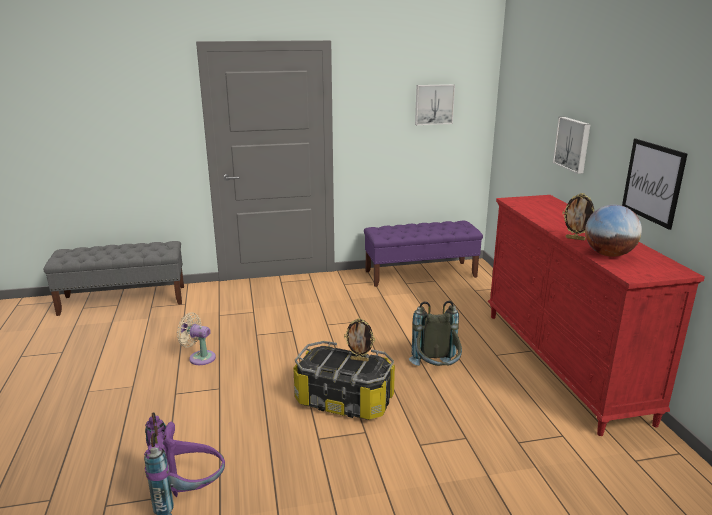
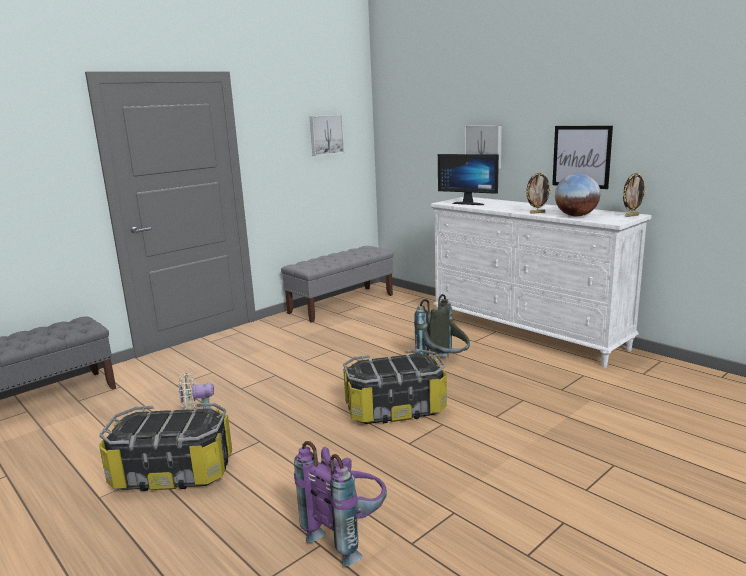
camera: 30 degrees left, 5 degrees down
picture frame [344,318,375,361] -> picture frame moved to [623,172,646,217]
purple bench [364,220,483,287] -> grey bench [281,246,394,323]
red dresser [488,195,705,436] -> white dresser [431,197,652,368]
none -> storage box [99,403,232,491]
none -> monitor [438,154,499,205]

